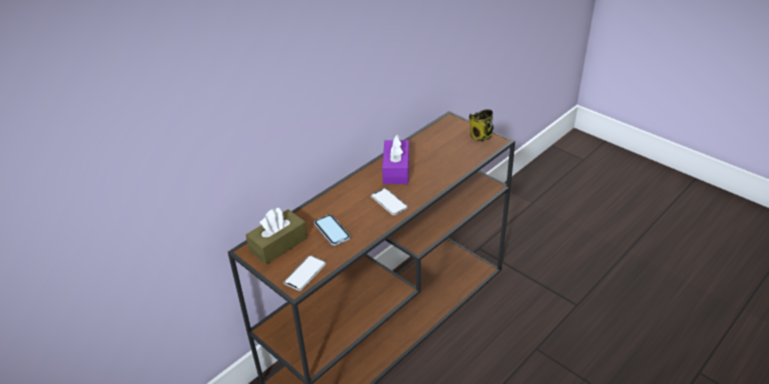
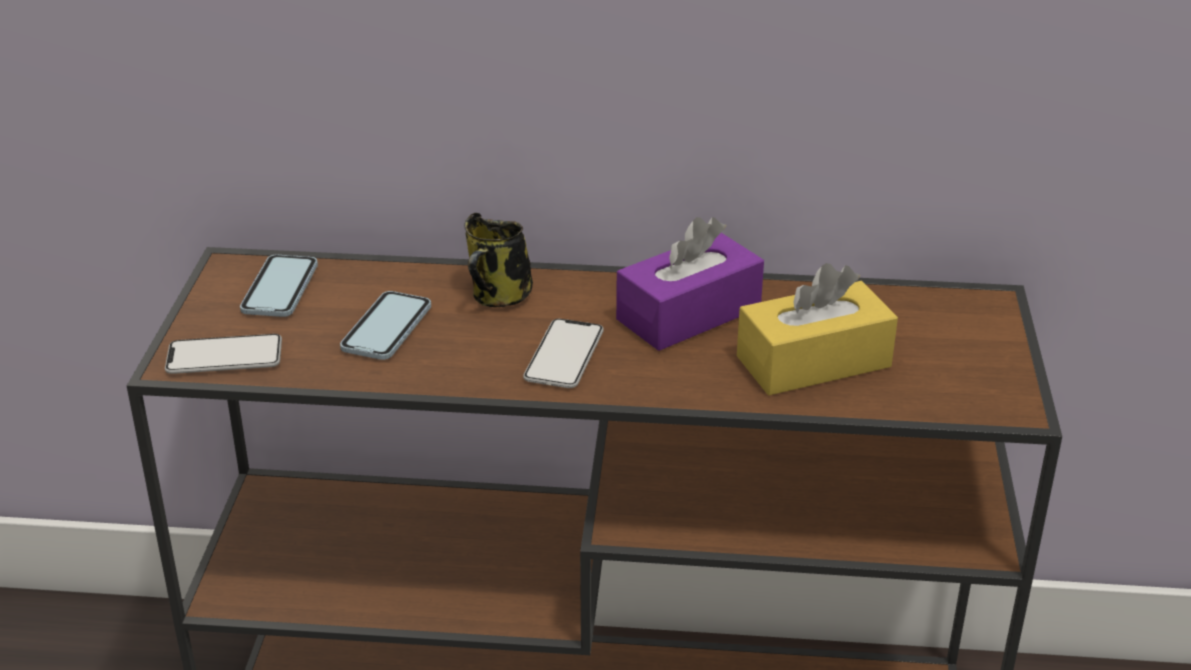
camera: 50 degrees right, 5 degrees down
brown tissue box [246,208,308,265] -> phone [240,255,318,317]
mug [469,109,494,141] -> mug moved to [464,213,533,307]
none -> yellow tissue box [737,263,898,395]

